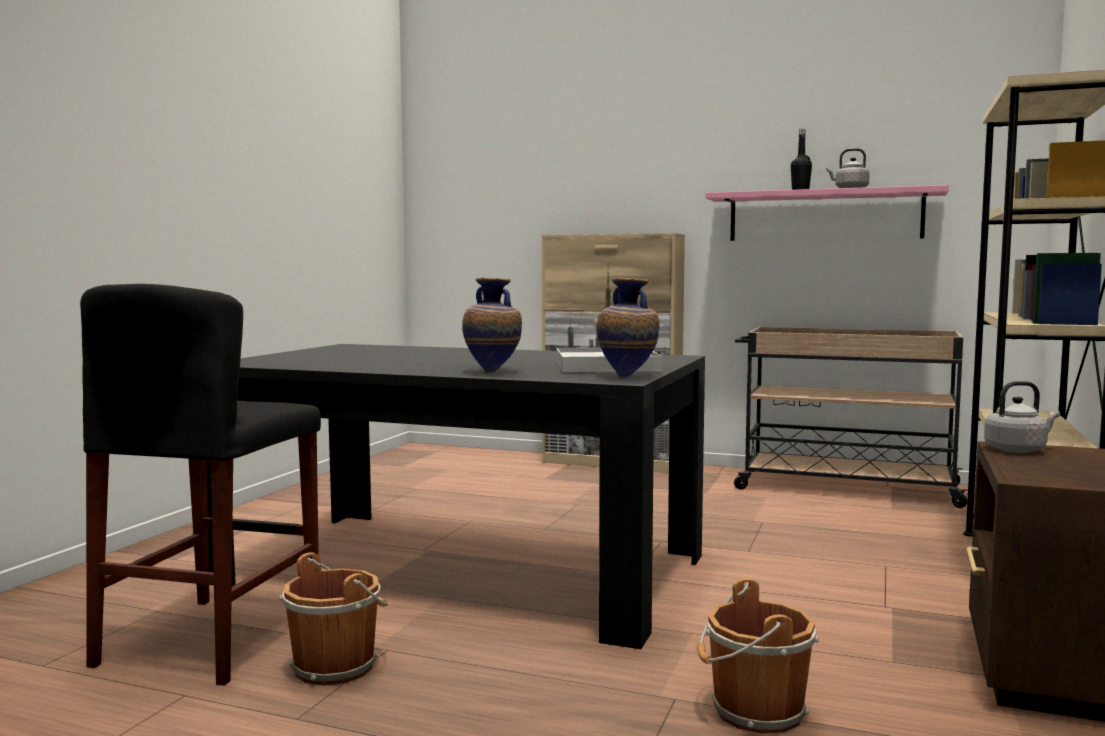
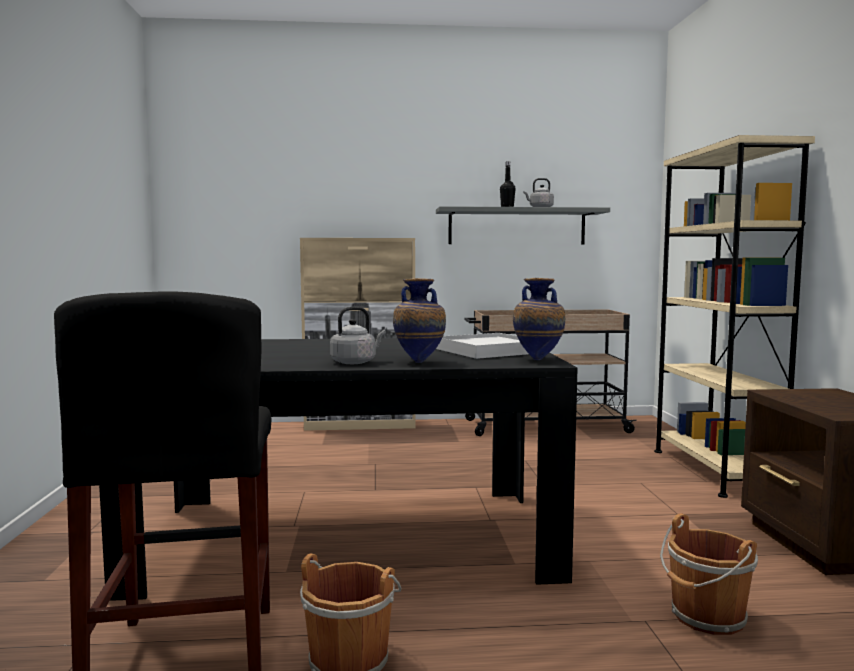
camera: 25 degrees left, 0 degrees up
pink shelf [706,185,949,241] -> grey shelf [436,206,610,245]
grey kettle [984,381,1060,453] -> grey kettle moved to [330,307,386,364]

